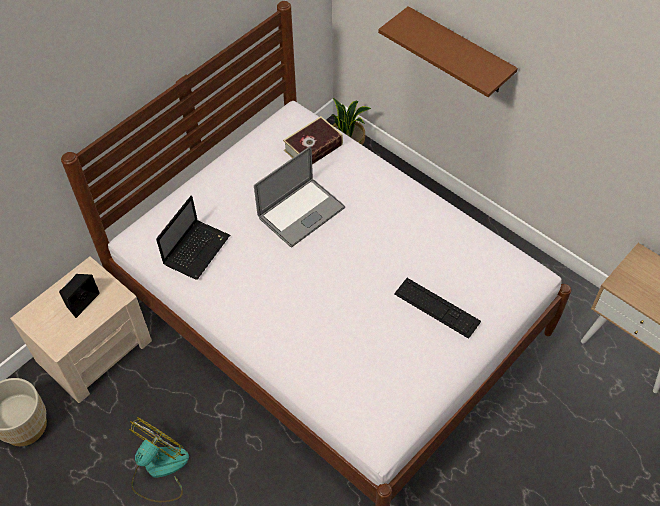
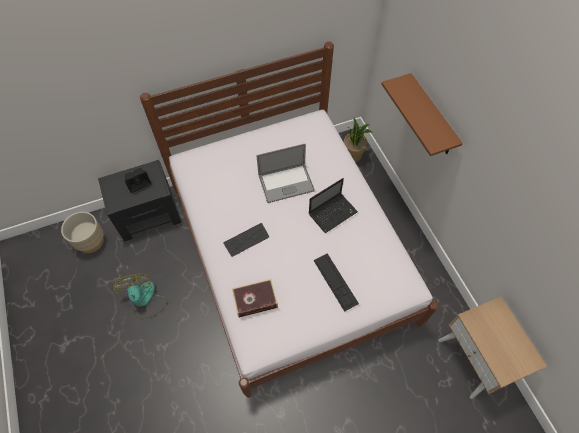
camera: 25 degrees right, 5 degrees up
beige nightstand [10,256,152,403] -> black nightstand [98,160,181,241]
fan [129,417,189,502] -> fan turned 75 degrees counterclockwise [112,274,168,320]
laptop [156,196,230,280] -> laptop moved to [309,178,358,233]
book [283,116,343,165] -> book moved to [232,279,278,318]
none -> keyboard [223,223,269,257]

